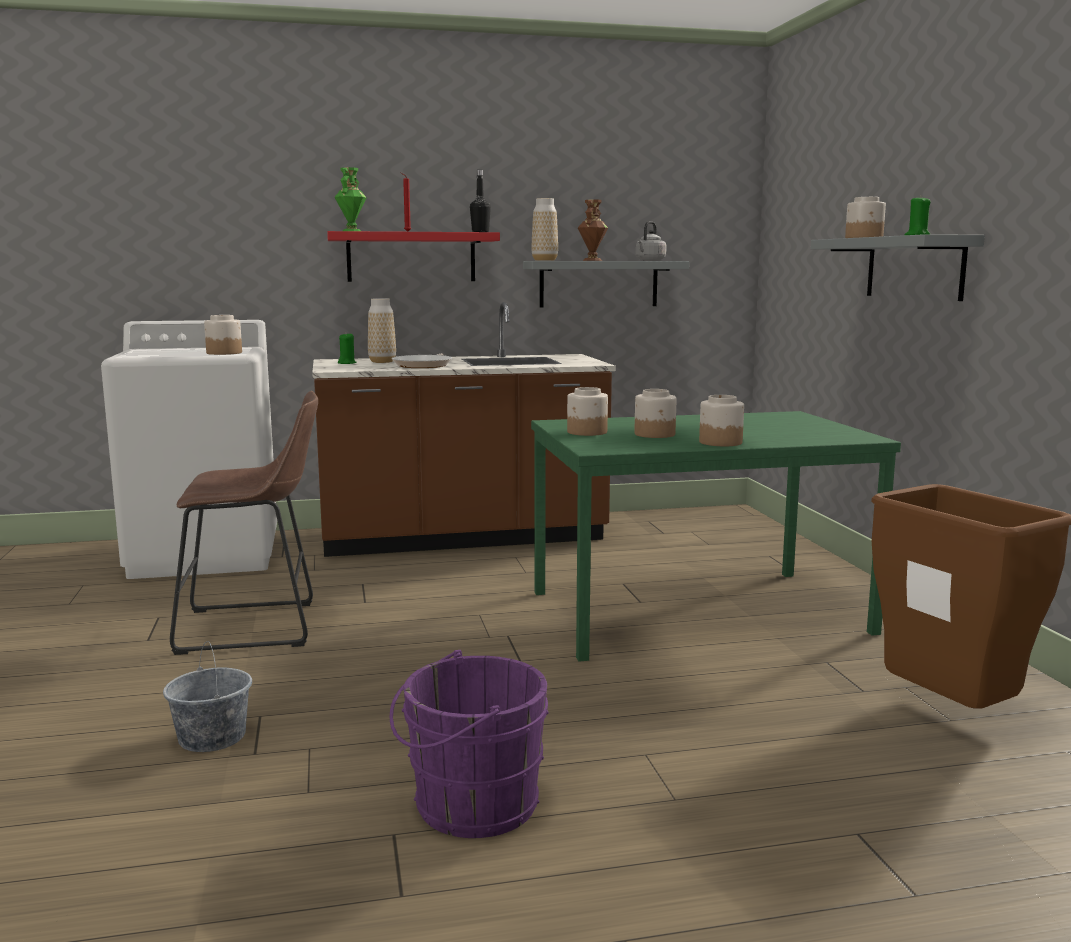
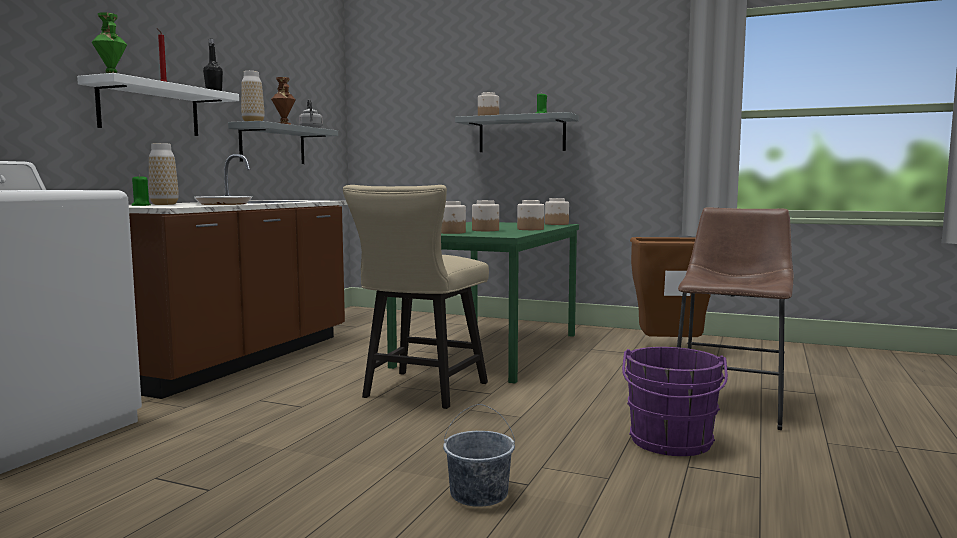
camera: 55 degrees left, 5 degrees down
brown stool [170,391,318,655] -> brown stool moved to [677,207,794,430]
jar [204,315,242,355] -> jar moved to [545,198,569,225]
red shelf [327,231,500,282] -> white shelf [77,73,239,136]
none -> beige chair [343,185,489,409]

